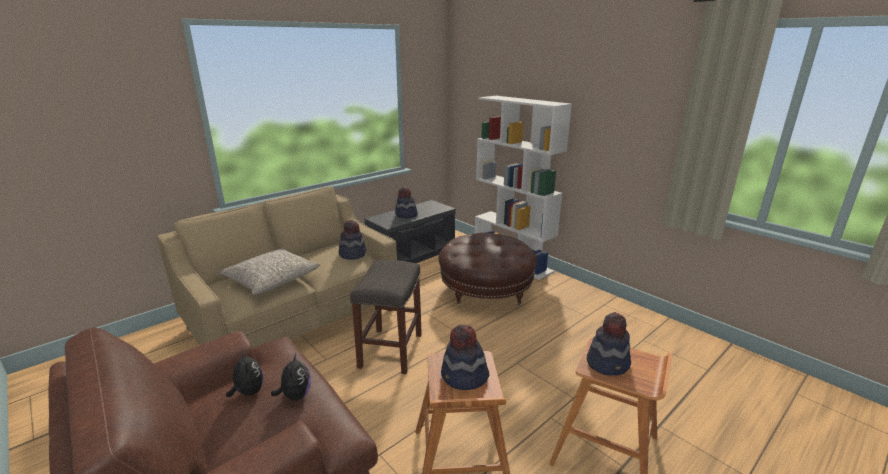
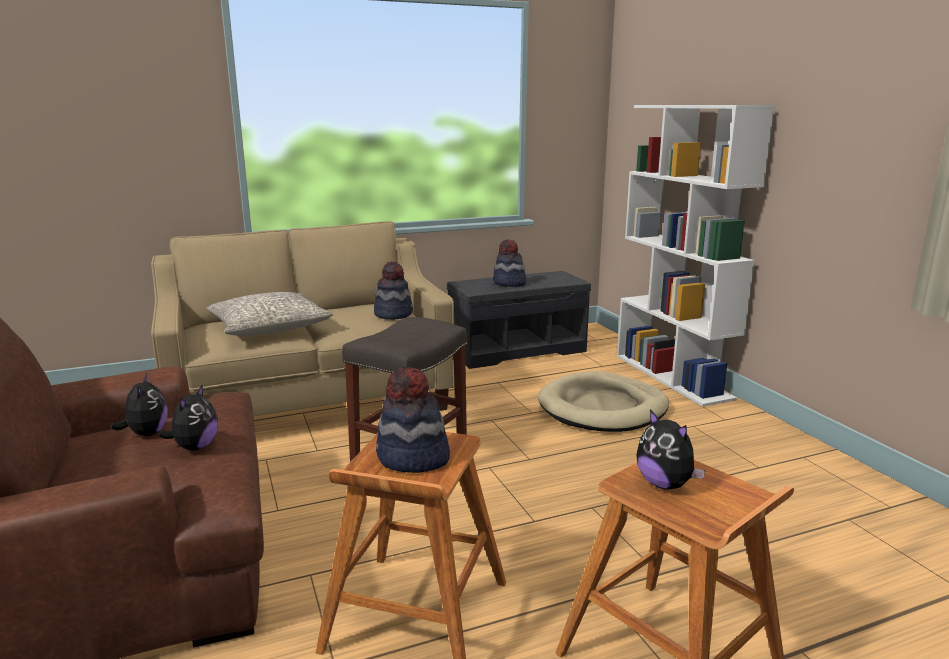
camera: 20 degrees right, 5 degrees down
brown ottoman [438,233,537,307] -> beige dog bed [538,371,669,432]
hat [587,312,631,375] -> plush toy [636,409,706,490]

